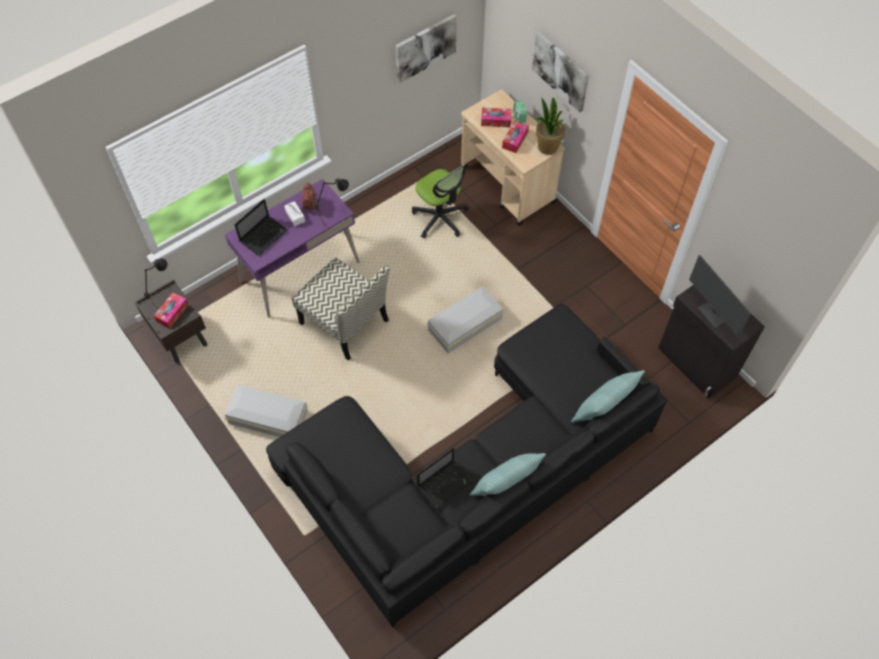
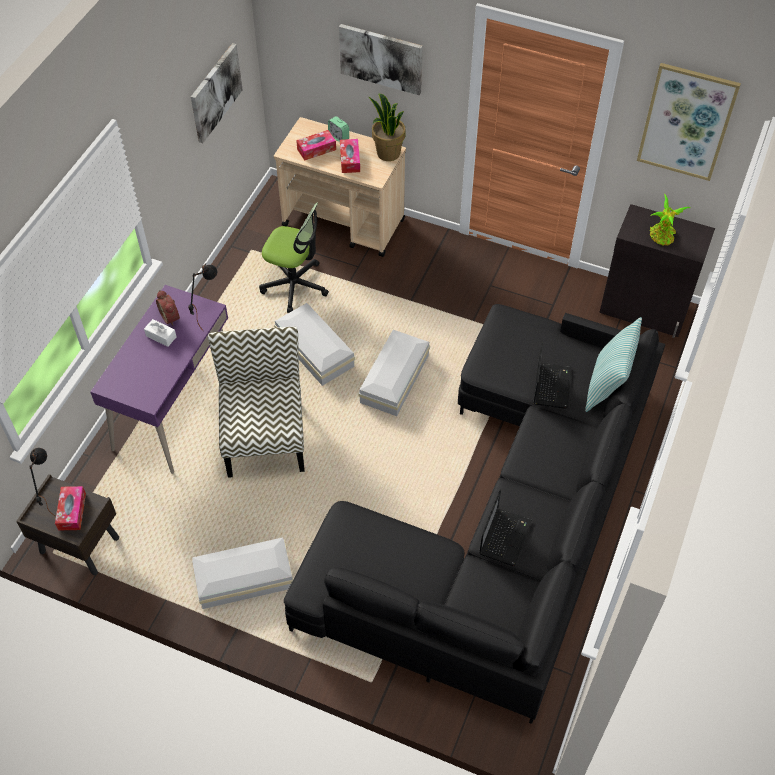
camera: 30 degrees left, 5 degrees down
laptop [235,199,288,256] -> laptop moved to [533,342,572,409]
chair [292,258,390,361] -> chair turned 105 degrees counterclockwise [208,327,305,478]
pillow [470,453,546,496] -> none
monitor [689,255,751,337] -> potted plant [650,194,691,245]
none -> white storage box [274,303,355,386]
none -> picture [637,63,741,181]

